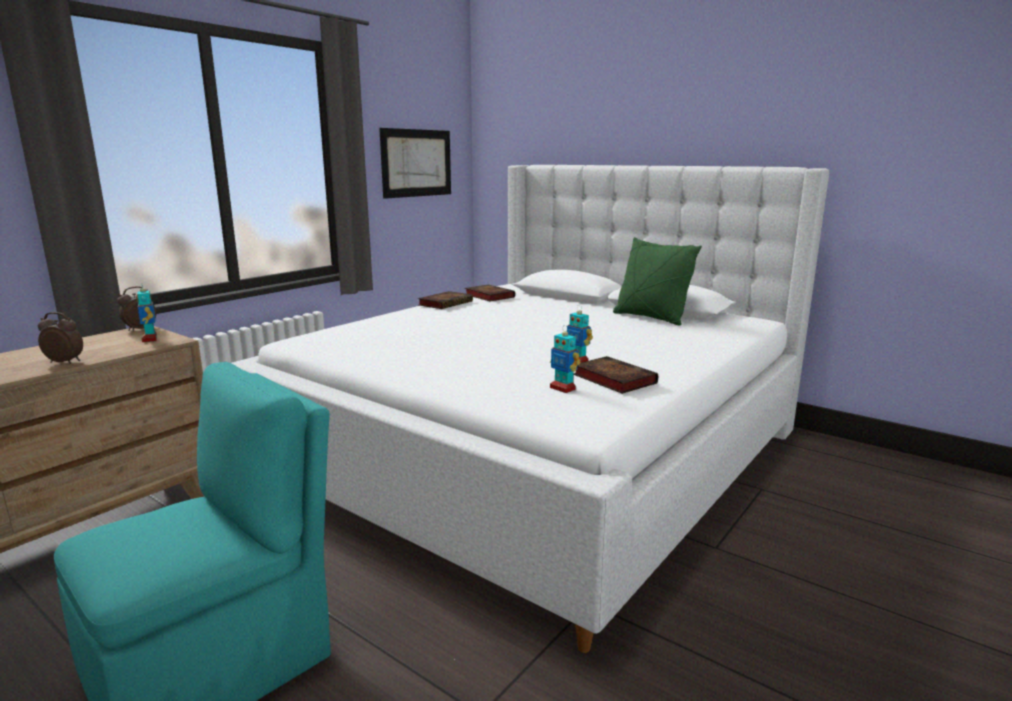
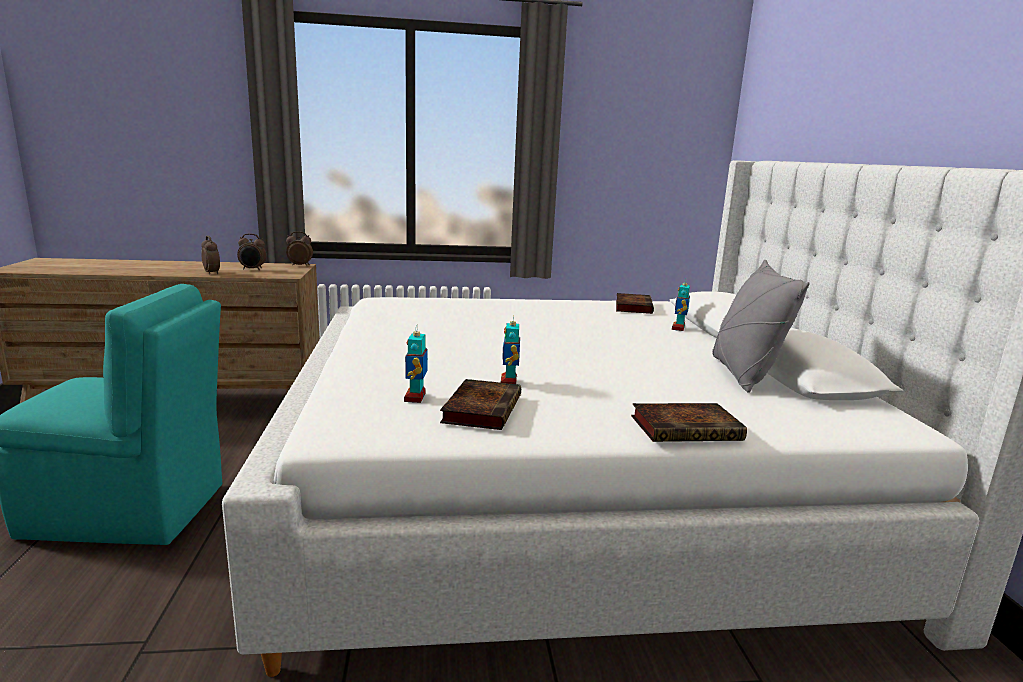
camera: 45 degrees right, 0 degrees up
toy robot [136,285,157,342] -> toy robot moved to [672,279,690,331]
picture [379,128,451,199] -> none
book [418,291,473,309] -> book moved to [631,403,747,442]
green pillow [613,237,702,326] -> grey pillow [712,260,810,393]
none -> alarm clock [237,234,266,270]

